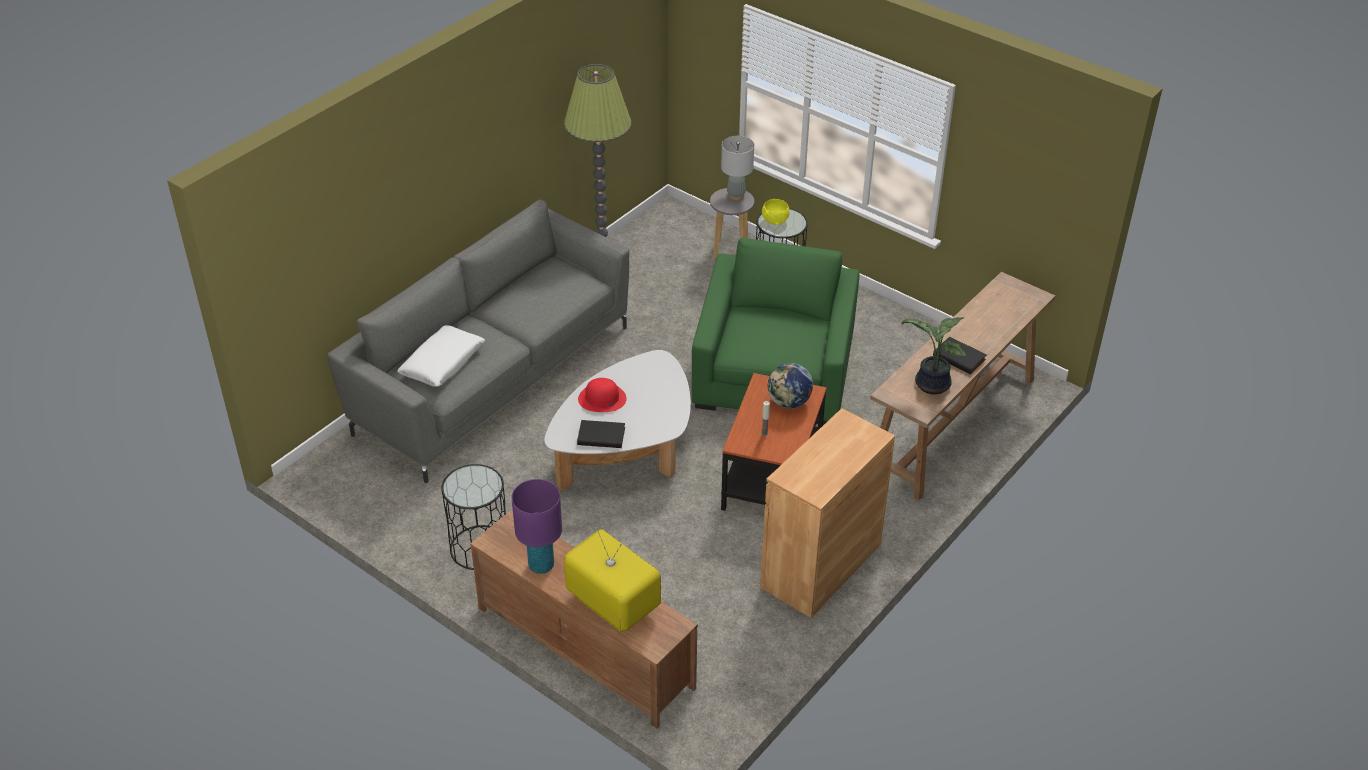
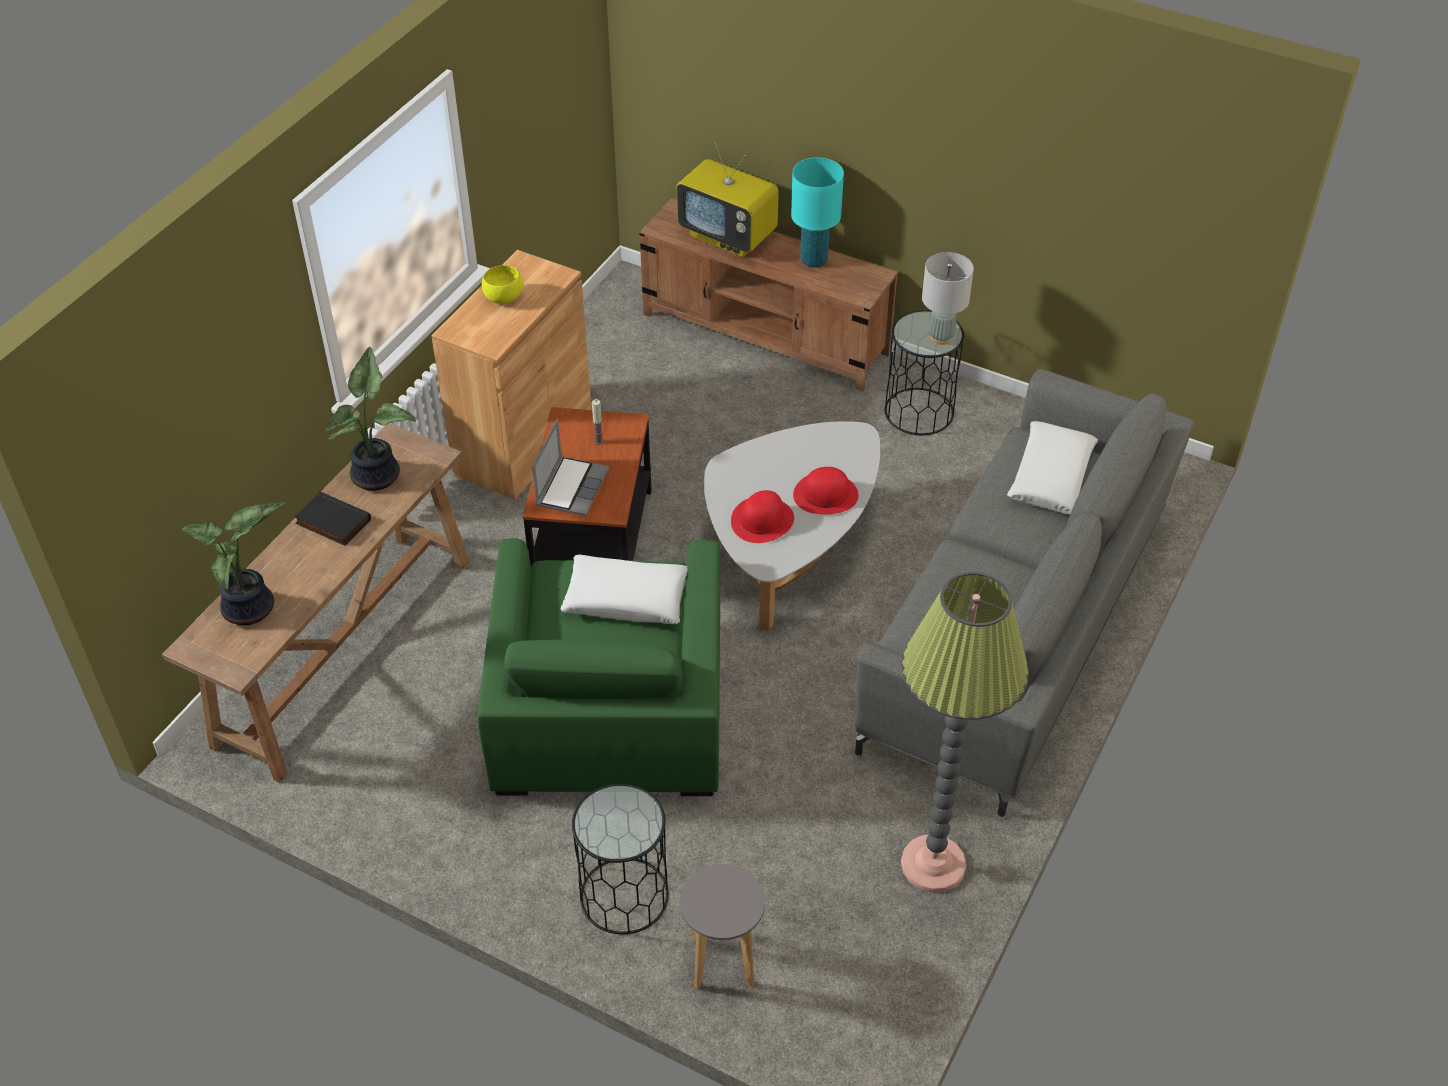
camera: 170 degrees right, 5 degrees up
purple table lamp [511,479,562,574] -> turquoise table lamp [791,157,844,268]
black book [577,420,625,448] -> none
grey table lamp [721,136,754,200] -> grey table lamp moved to [922,252,974,345]
yellow bowl [762,199,790,225] -> yellow bowl moved to [482,265,523,304]
globe [768,363,813,408] -> laptop [532,419,609,516]
none -> potted plant [182,502,285,625]
none -> white pillow [561,555,687,624]
none -> red hat [731,490,794,543]

